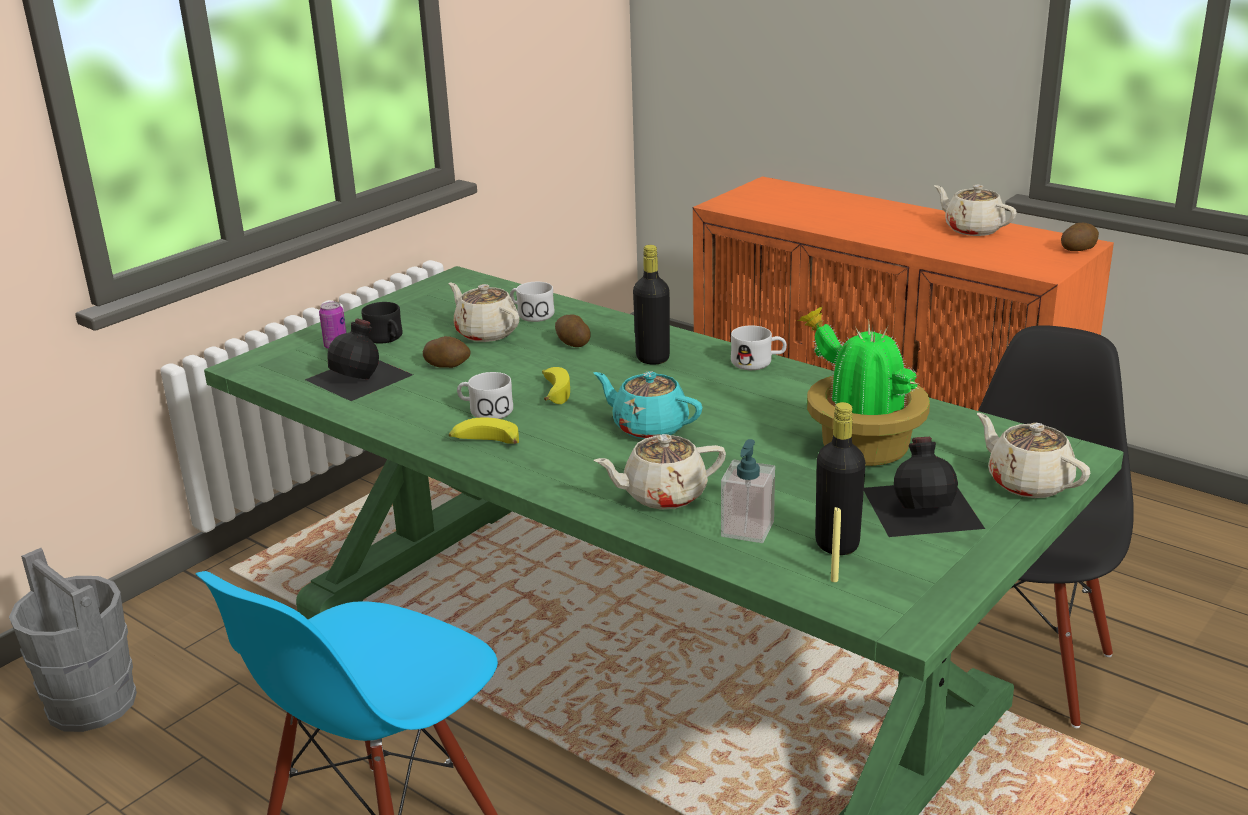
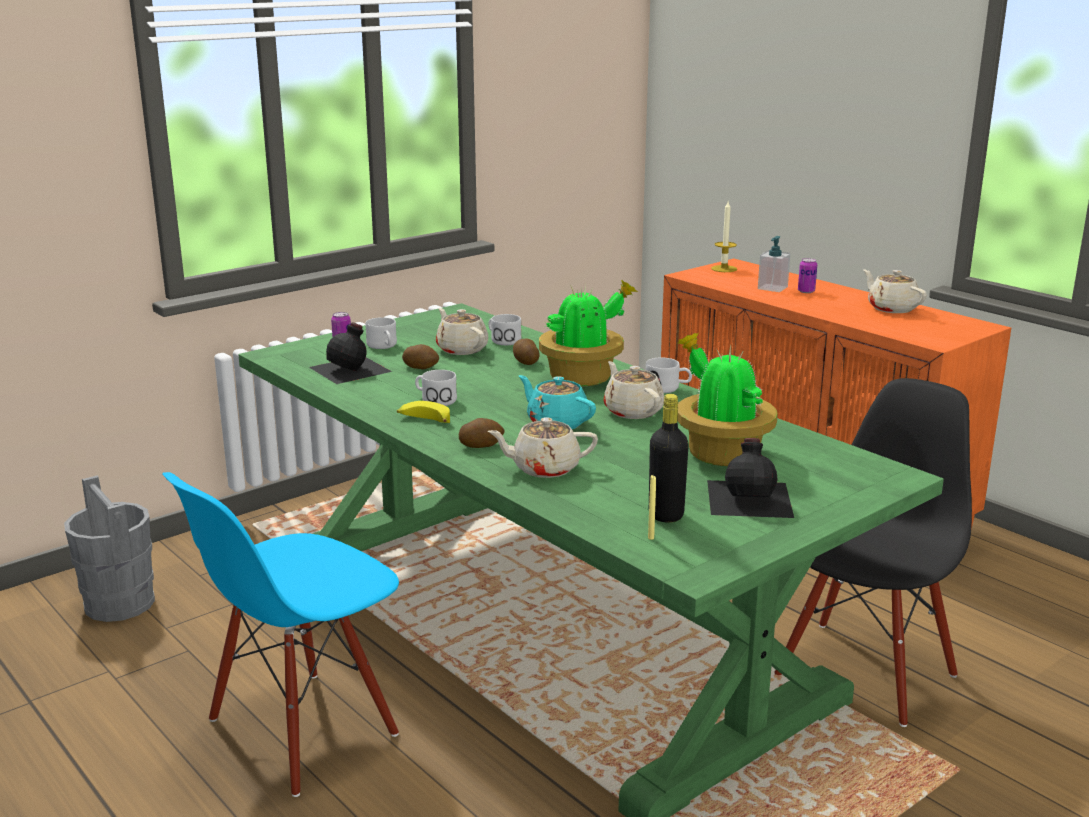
camera: 10 degrees right, 5 degrees down
black mug [361,302,403,343] -> white mug [365,317,397,349]
banana [542,367,570,404] -> none
black bottle [633,245,670,365] -> potted plant [539,280,638,386]
soap dispenser [721,439,775,543] -> soap dispenser moved to [758,236,790,292]
beige teapot [977,413,1090,498] -> beige teapot moved to [603,361,664,419]
potato [1061,223,1099,251] -> potato moved to [459,418,505,448]
none -> candle [711,201,737,272]
none -> can [798,258,817,293]

